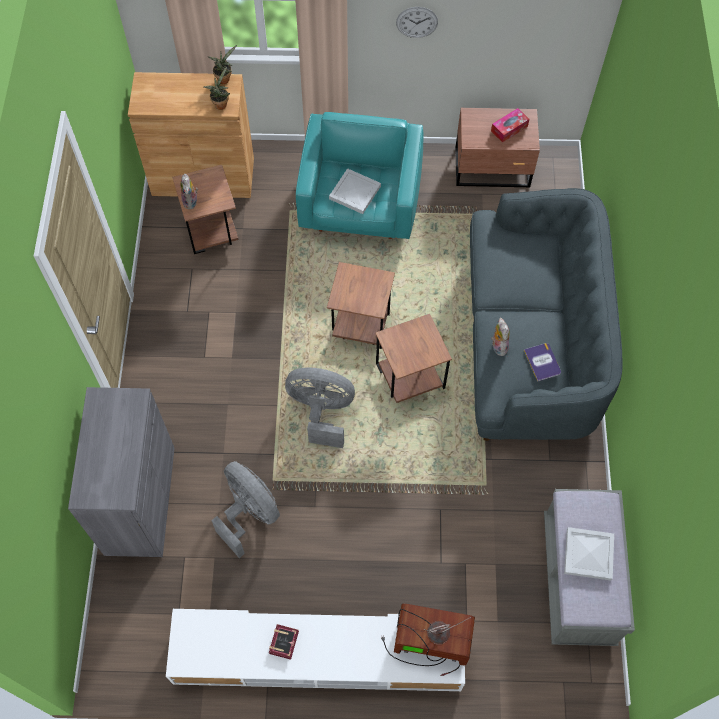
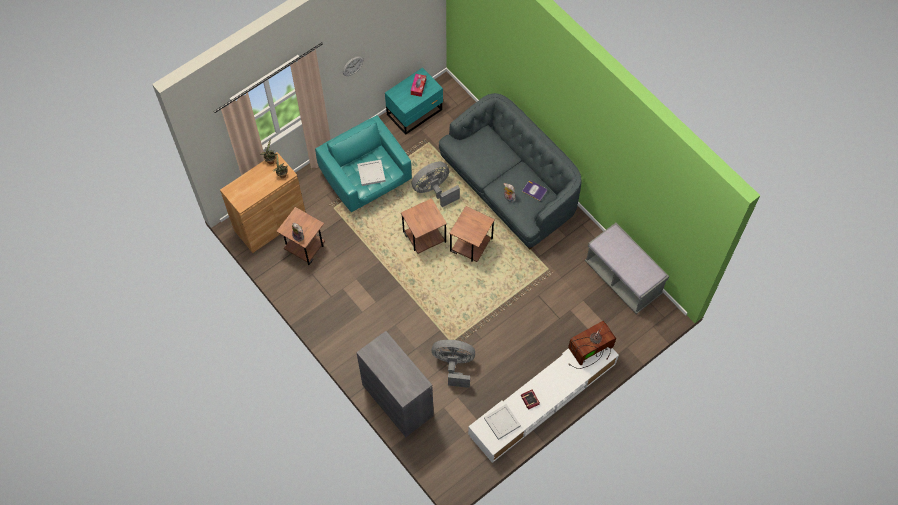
camera: 40 degrees left, 0 degrees up
grey fan [285,367,355,448] -> grey fan moved to [412,161,460,207]
brown nightstand [455,108,540,187] -> turquoise nightstand [385,68,443,135]
white tray [564,527,614,581] -> white tray moved to [484,404,521,440]

